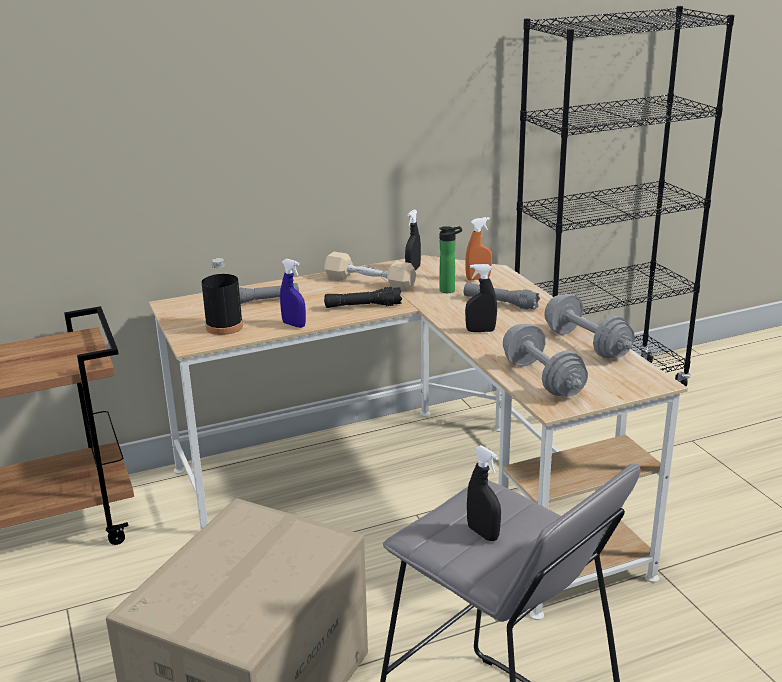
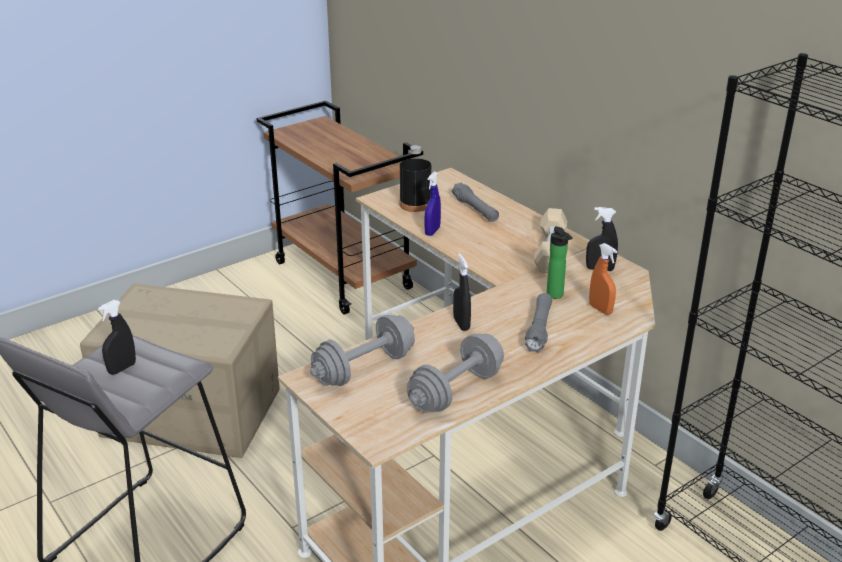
camera: 75 degrees right, 5 degrees up
black flashlight [324,287,402,308] -> none

